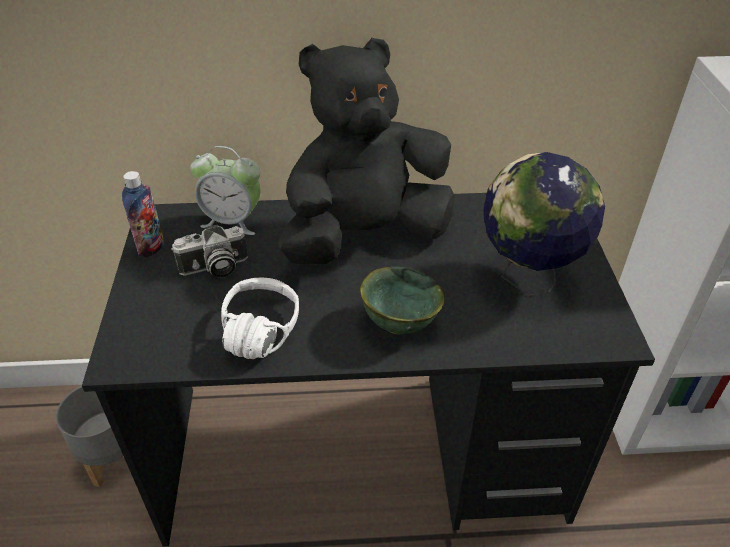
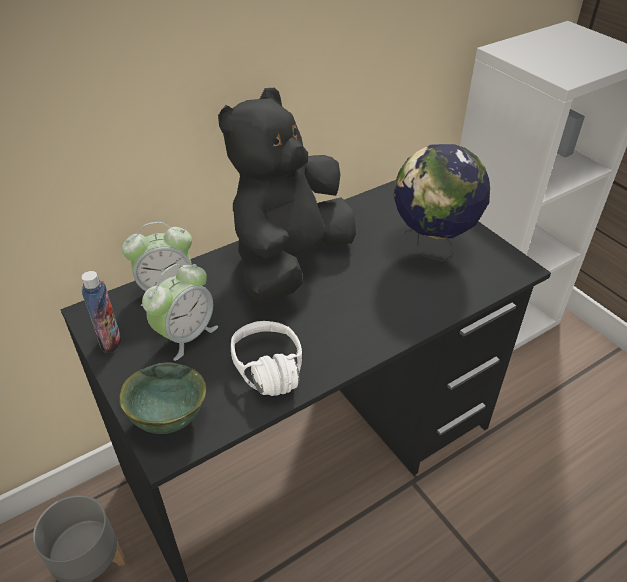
camera: 30 degrees left, 0 degrees up
camera [171,224,248,278] -> alarm clock [142,264,218,361]
green bowl [360,267,445,334] -> green bowl moved to [119,362,206,434]

